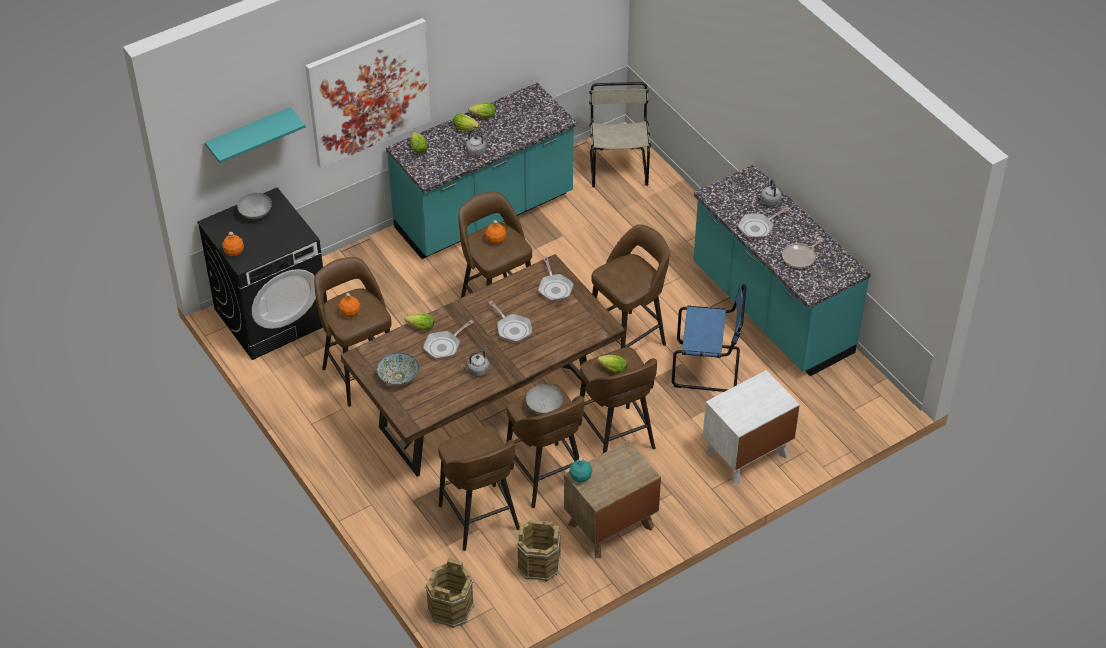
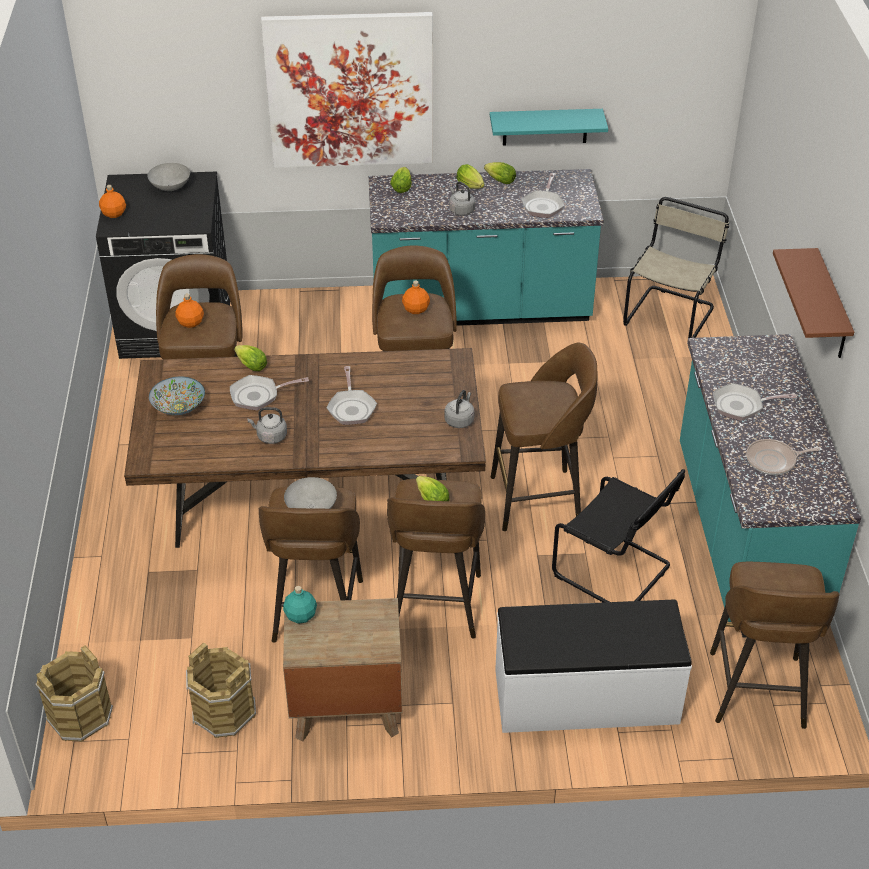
camera: 30 degrees right, 5 degrees down
turquoise shelf [205,107,306,163] -> turquoise shelf moved to [490,109,608,145]
brown stool [438,426,520,551] -> brown stool moved to [710,561,840,729]
frying pan [538,256,573,302] -> frying pan moved to [521,173,565,218]
blue chair [672,284,747,392] -> black chair [552,469,685,602]
white nightstand [703,370,800,485] -> white bench [495,600,692,733]
grey kettle [761,180,782,206] -> grey kettle moved to [444,390,475,428]
none -> brown shelf [773,248,854,358]

